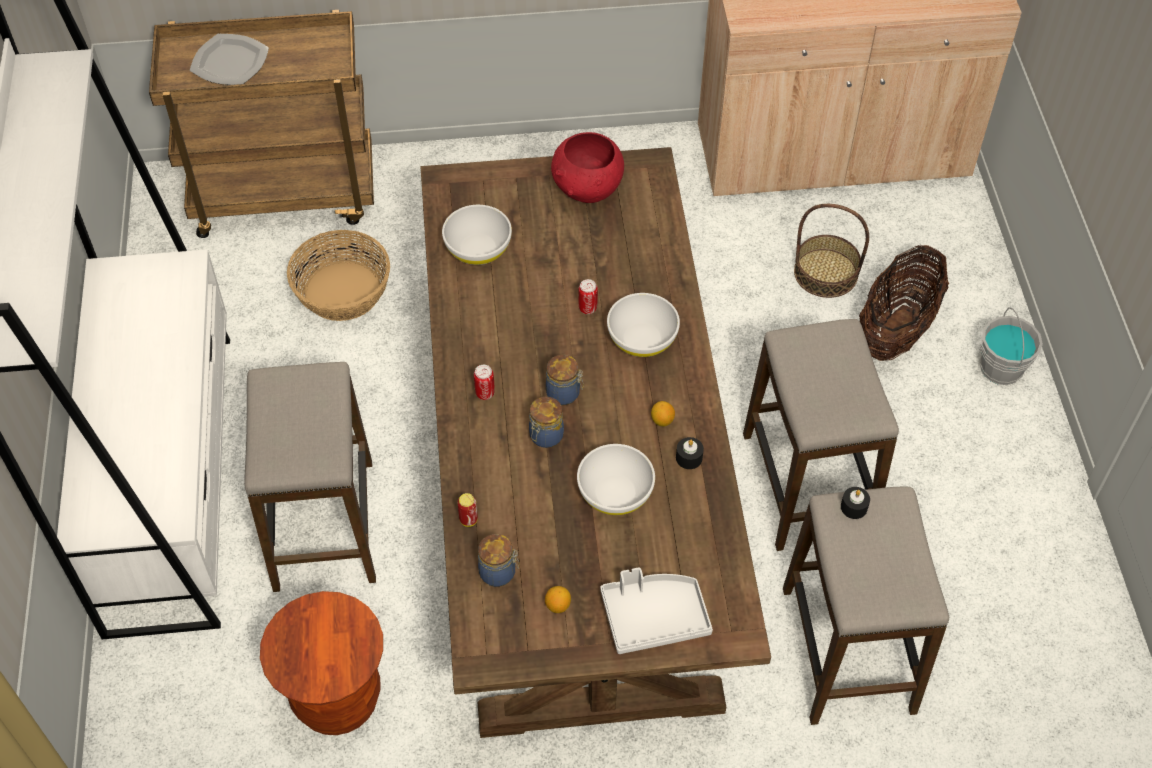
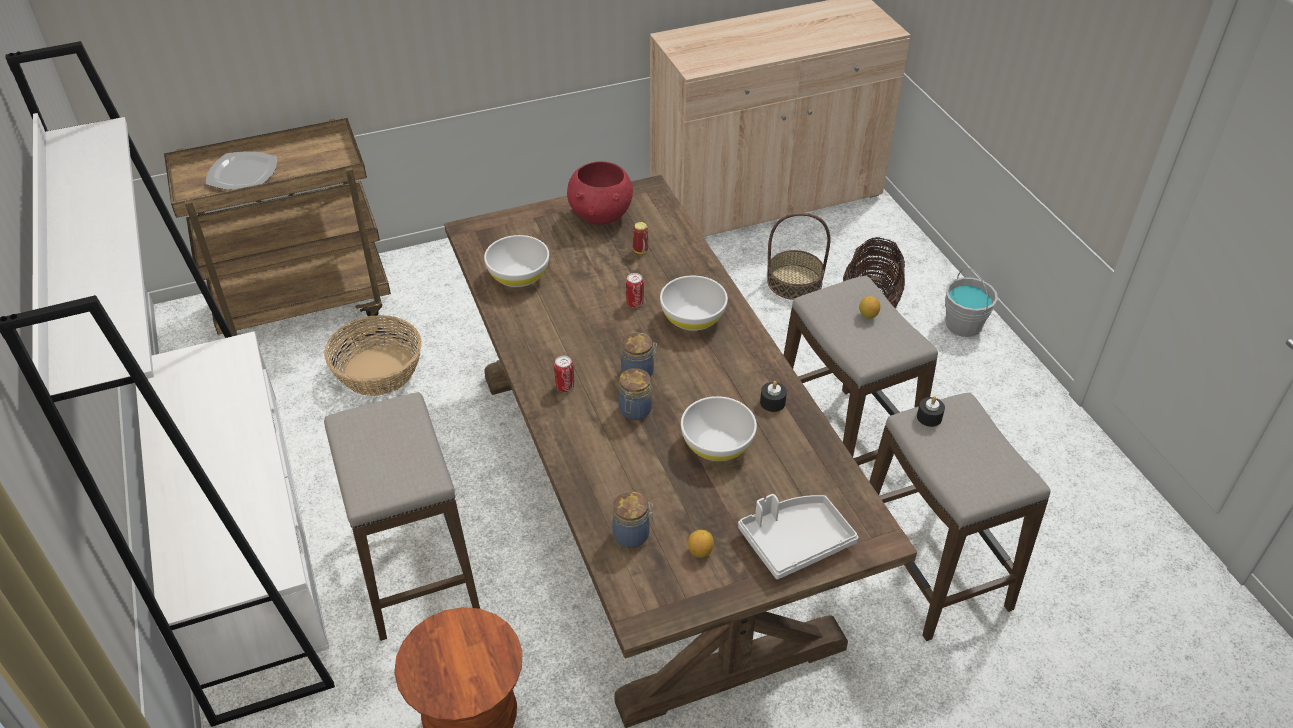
camera: 15 degrees left, 10 degrees down
can [457,493,478,527] -> can moved to [633,222,648,254]
lemon [651,401,675,426] -> lemon moved to [859,296,880,319]

